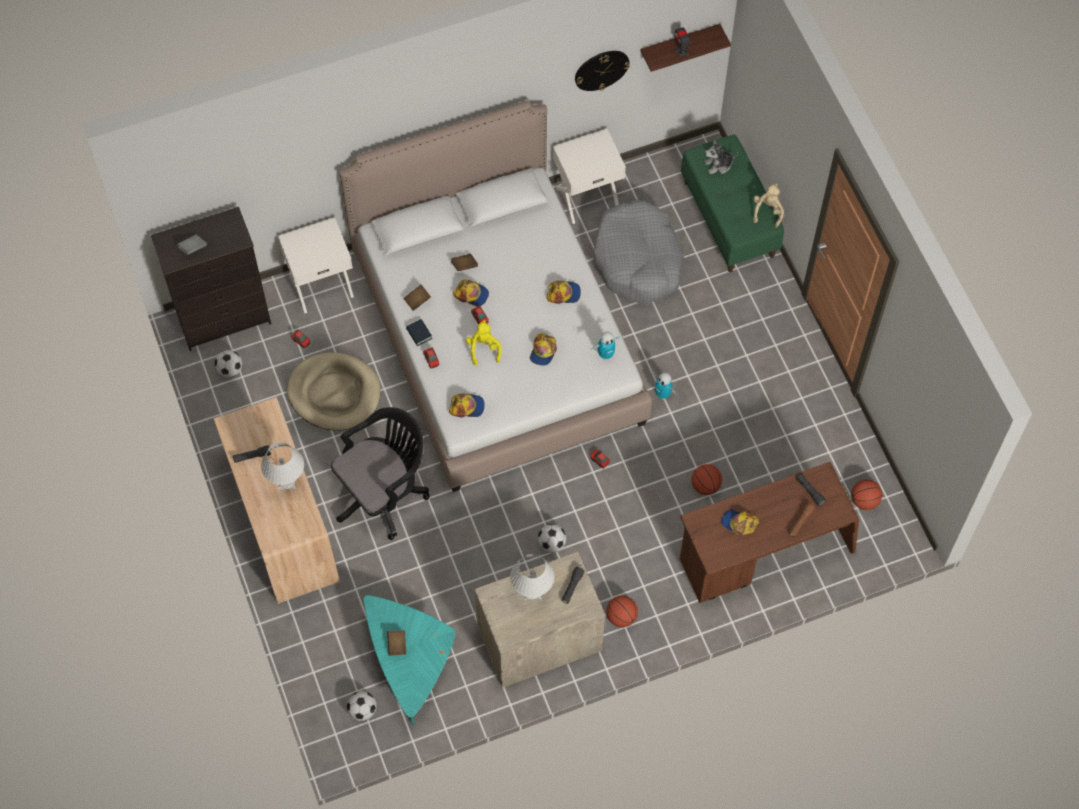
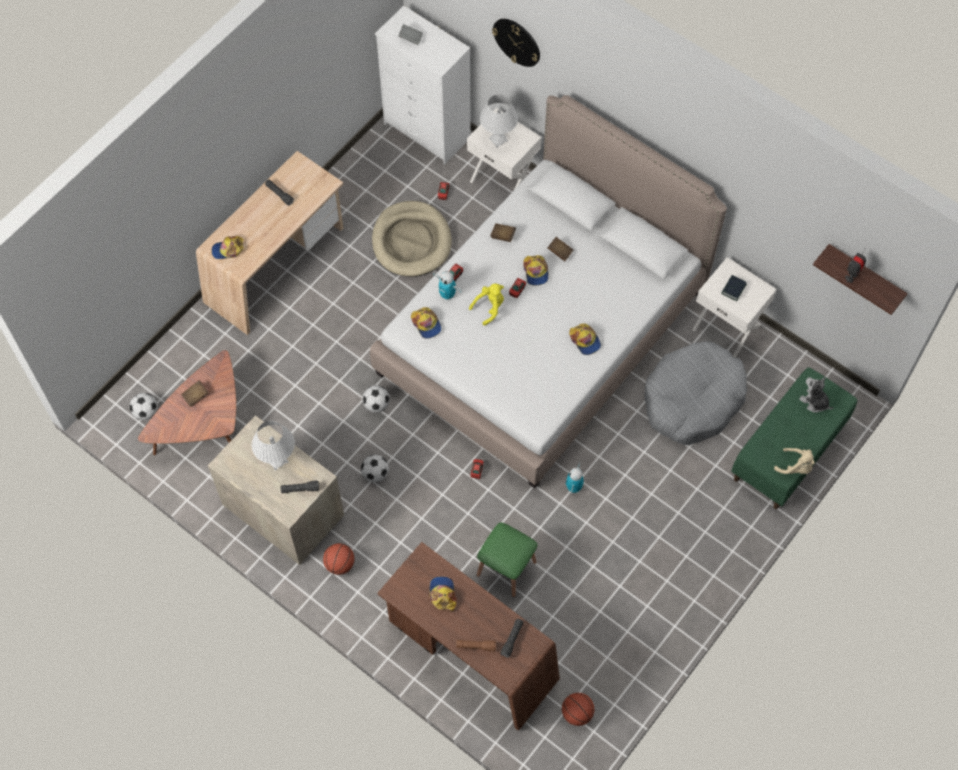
camera: 60 degrees right, 0 degrees up
black dresser [151,207,271,351] -> white dresser [375,6,471,164]
football [215,350,242,378] -> football moved to [362,385,390,413]
white table lamp [261,442,304,490] -> white table lamp moved to [480,94,518,148]
black office chair [331,407,430,540] -> none
turquoise coffee table [363,595,456,725] -> brown coffee table [138,350,236,455]
book [406,319,432,346] -> book moved to [721,275,747,301]
cap [530,333,557,366] -> cap moved to [212,236,244,259]
wall clock [575,51,630,91] -> wall clock moved to [492,19,540,67]
toy robot [590,331,623,360] -> toy robot moved to [433,271,462,300]
basketball [691,464,722,495] -> green stool [477,522,537,597]
beige plush toy [753,184,784,228] -> beige plush toy turned 45 degrees clockwise [774,448,815,474]

